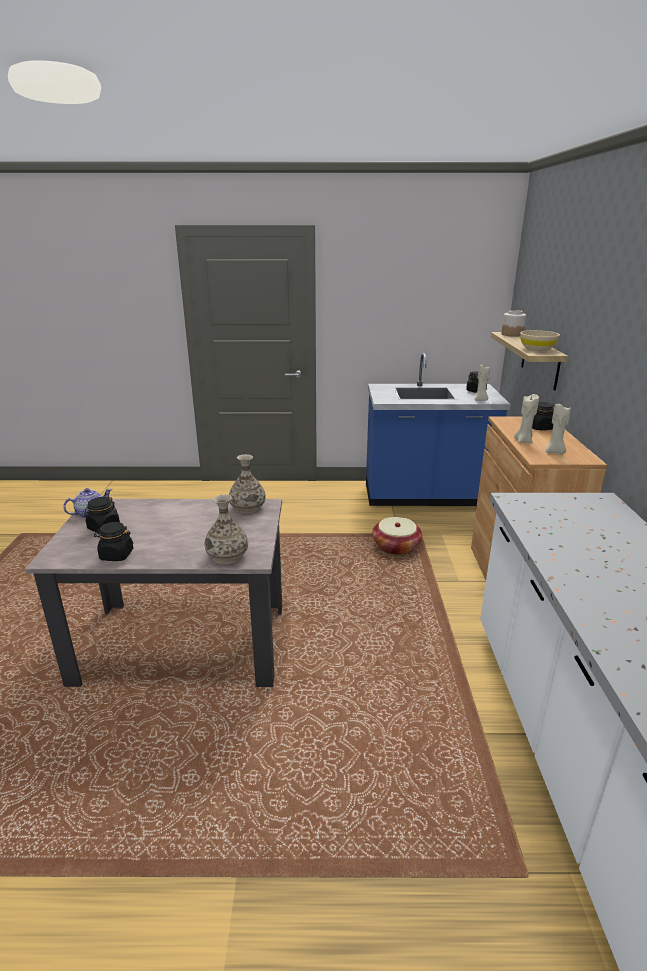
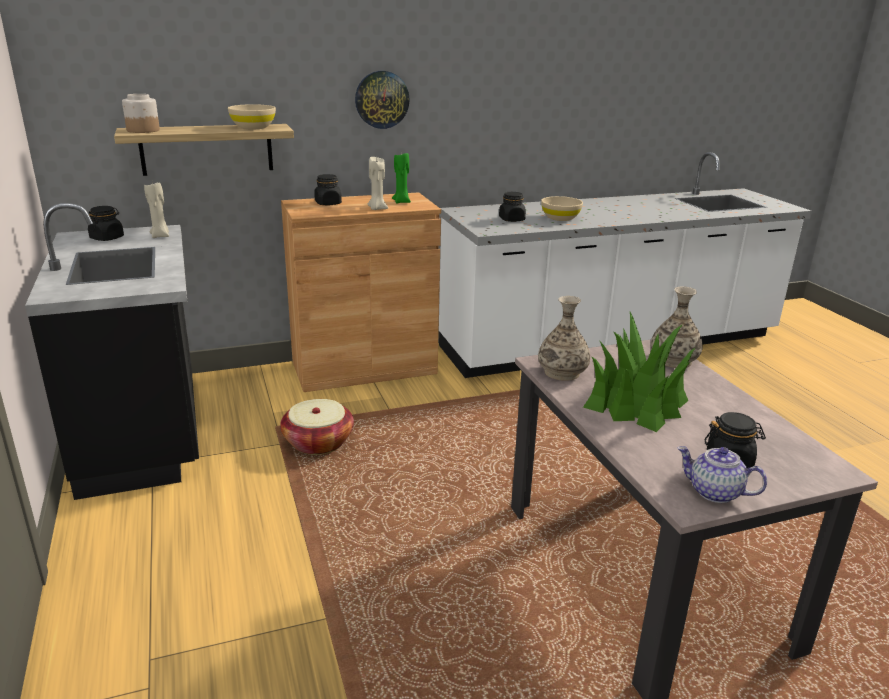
camera: 110 degrees left, 0 degrees up
black jar [94,522,133,561] -> black jar moved to [499,192,526,222]
blue counter [366,353,511,506] -> black counter [25,203,199,500]
beige candle [546,404,571,454] -> green candle [392,151,411,203]
none -> wall clock [355,71,410,129]
none -> beige bowl [541,196,583,221]
none -> potted plant [583,312,696,432]

